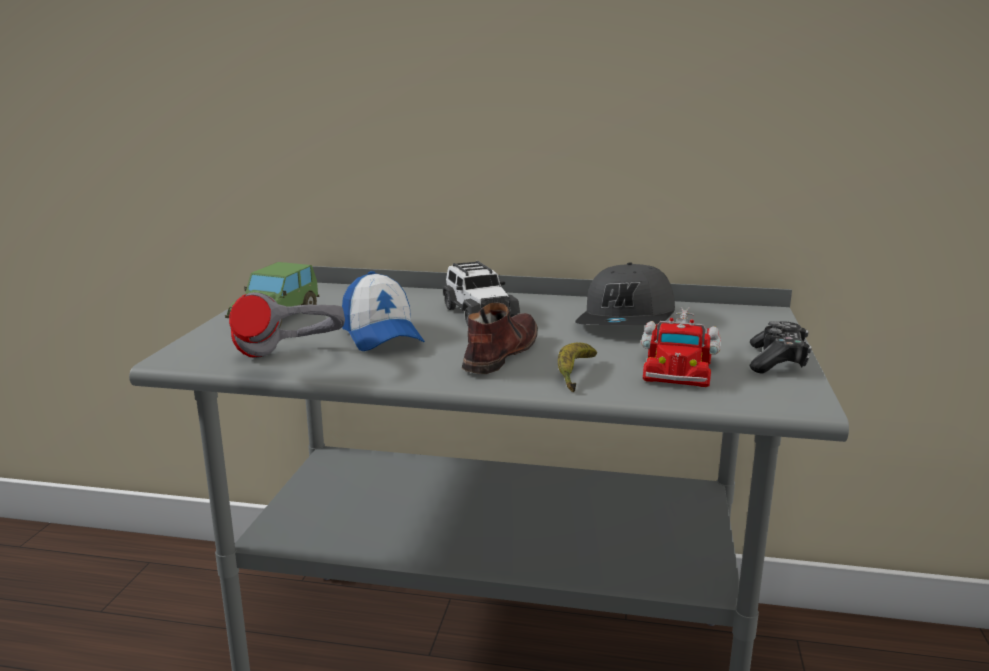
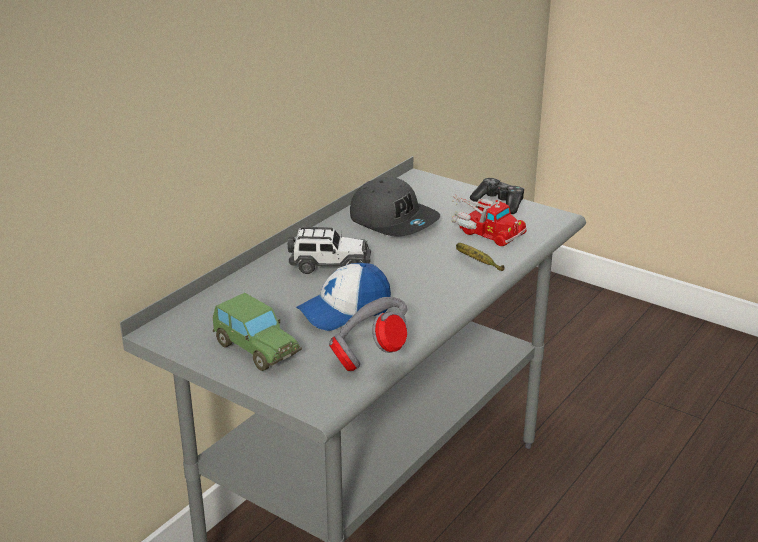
camera: 65 degrees left, 10 degrees up
cap [342,271,425,351] -> cap turned 150 degrees clockwise [296,263,391,331]
brown shoe [462,302,538,374] -> none

